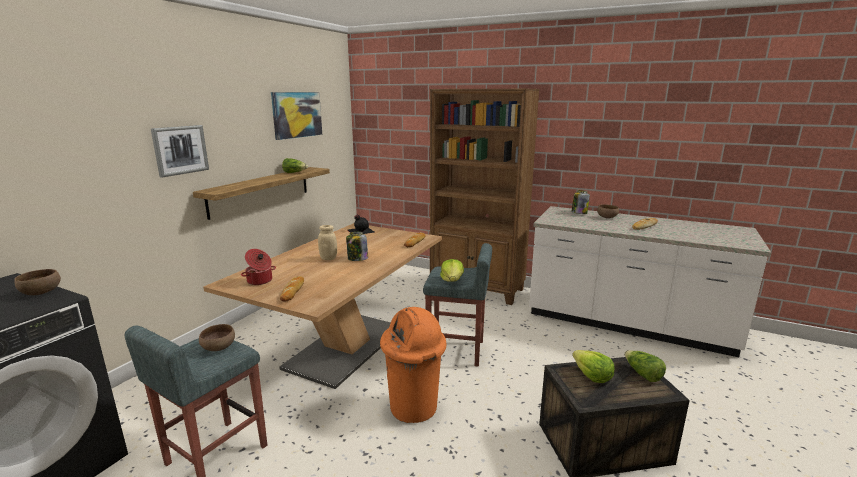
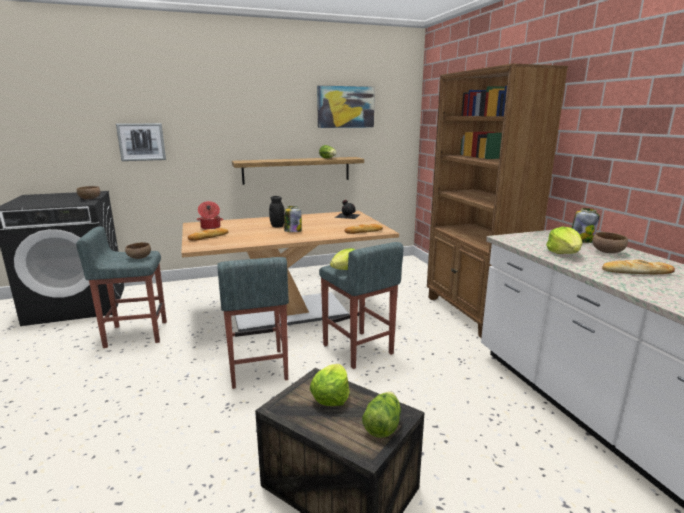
camera: 45 degrees right, 0 degrees up
picture [151,125,209,178] -> picture moved to [116,123,166,161]
beige jar [318,225,337,260] -> black jar [269,196,284,227]
orange trash can [380,307,447,423] -> grey stool [217,257,289,389]
none -> lettuce [546,227,583,254]

